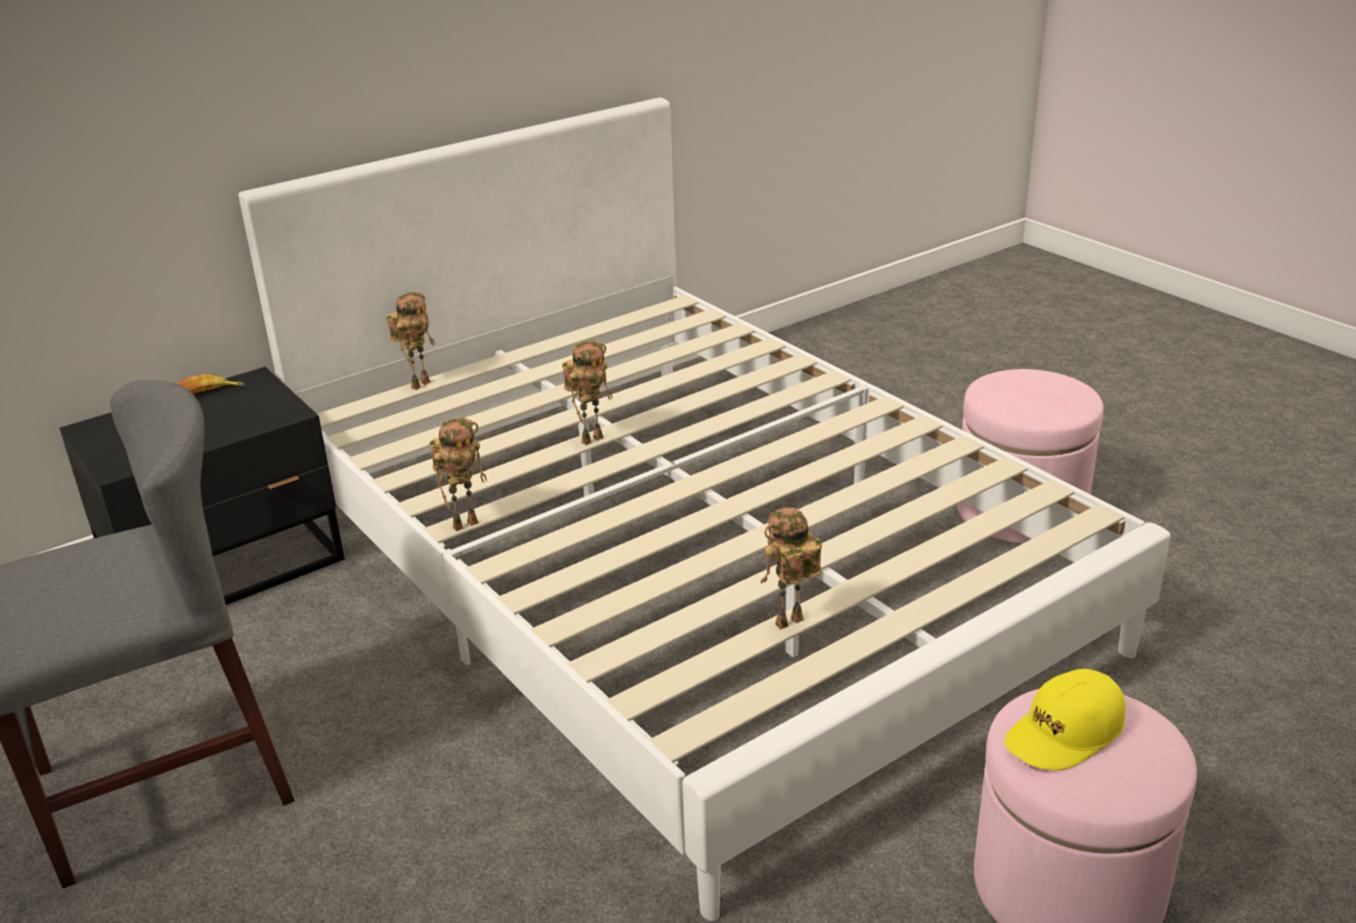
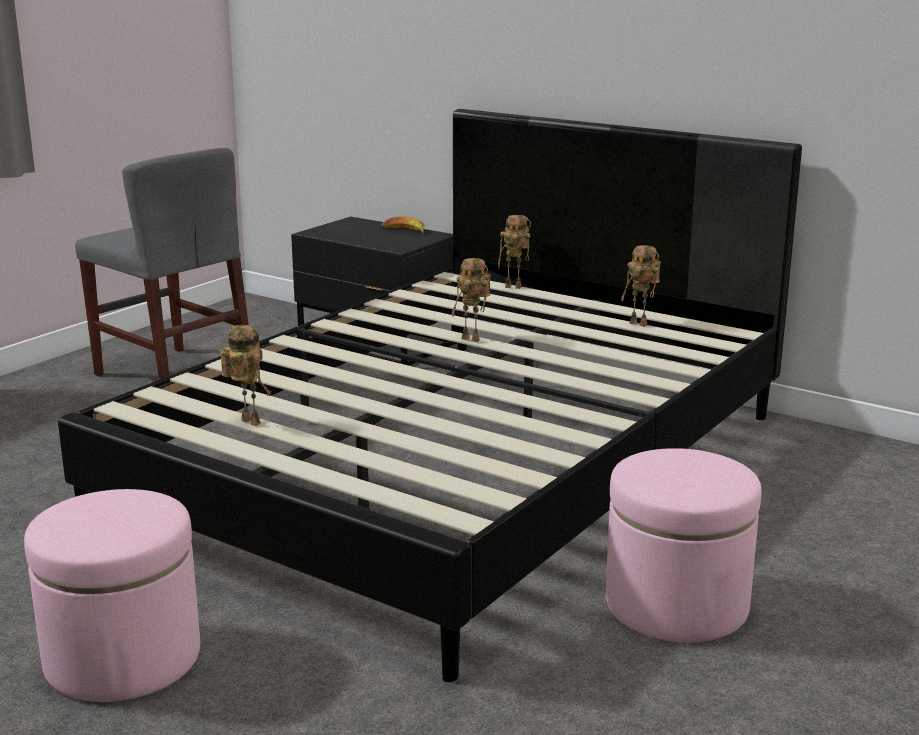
camera: 70 degrees right, 10 degrees down
white bed [238,98,1171,921] -> black bed [58,109,802,682]
toy robot [430,418,487,531] -> toy robot moved to [621,245,661,327]
yellow cap [1004,669,1125,770] -> none

